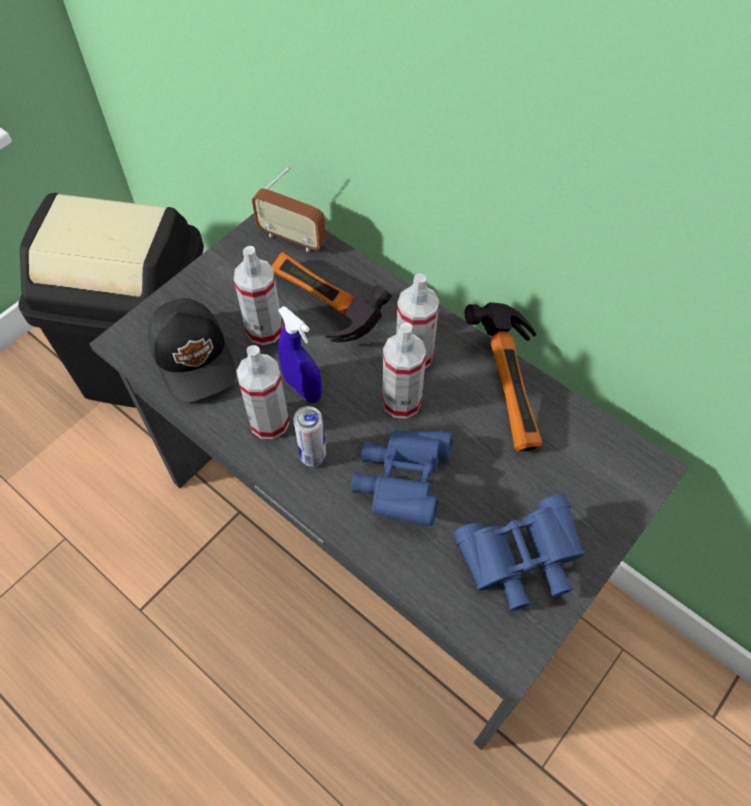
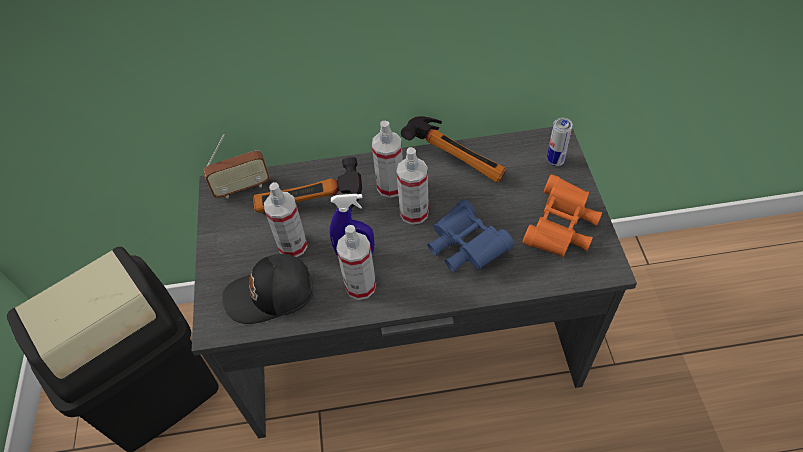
camera: 45 degrees left, 5 degrees down
black cap [148,298,236,402] -> black cap turned 150 degrees clockwise [222,254,313,324]
can [294,406,326,467] -> can moved to [547,118,573,166]
blue binoculars [454,494,585,611] -> orange binoculars [522,175,602,257]

